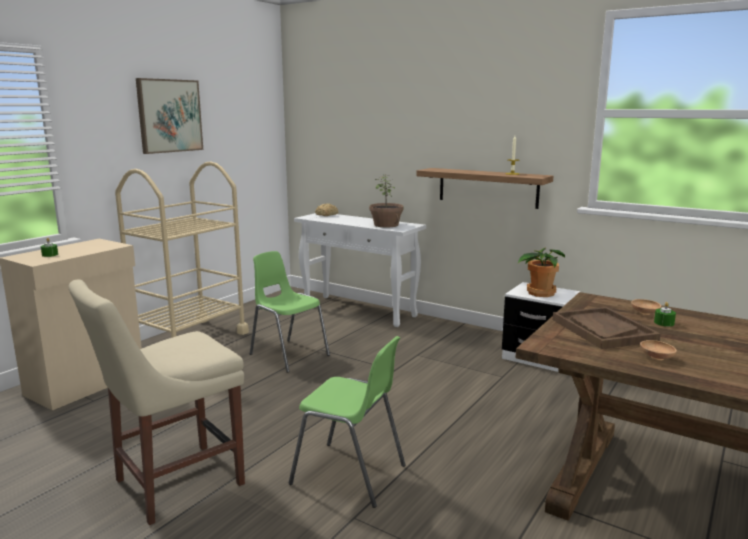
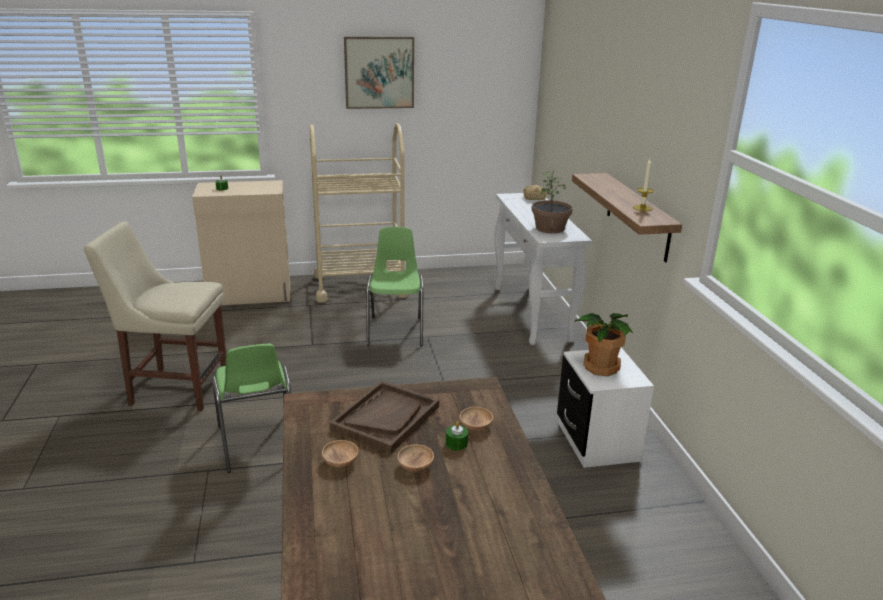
camera: 45 degrees right, 10 degrees up
none -> brown bowl [398,444,434,471]

